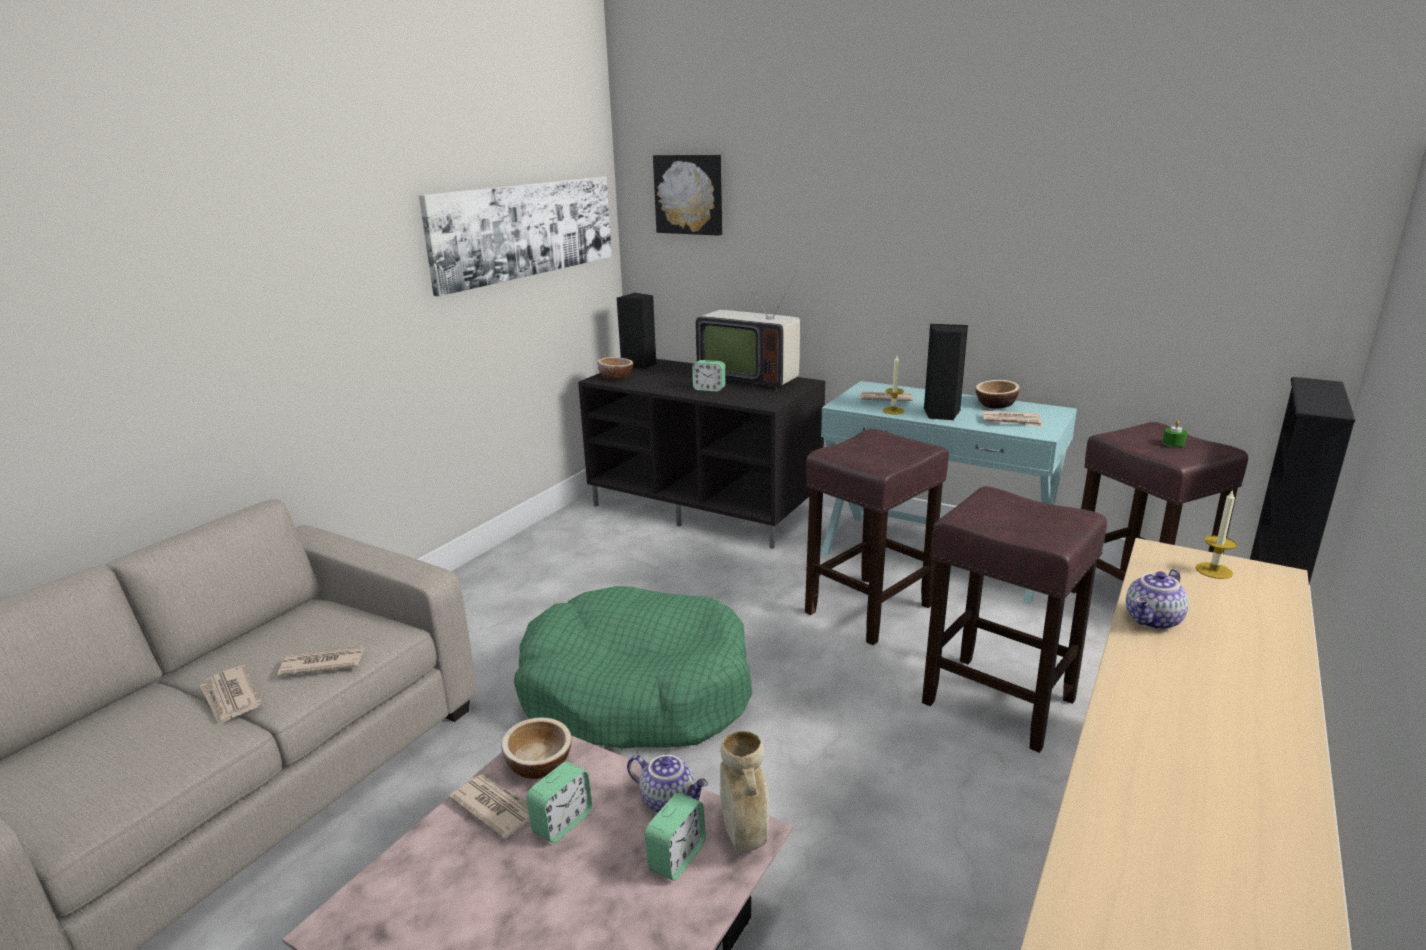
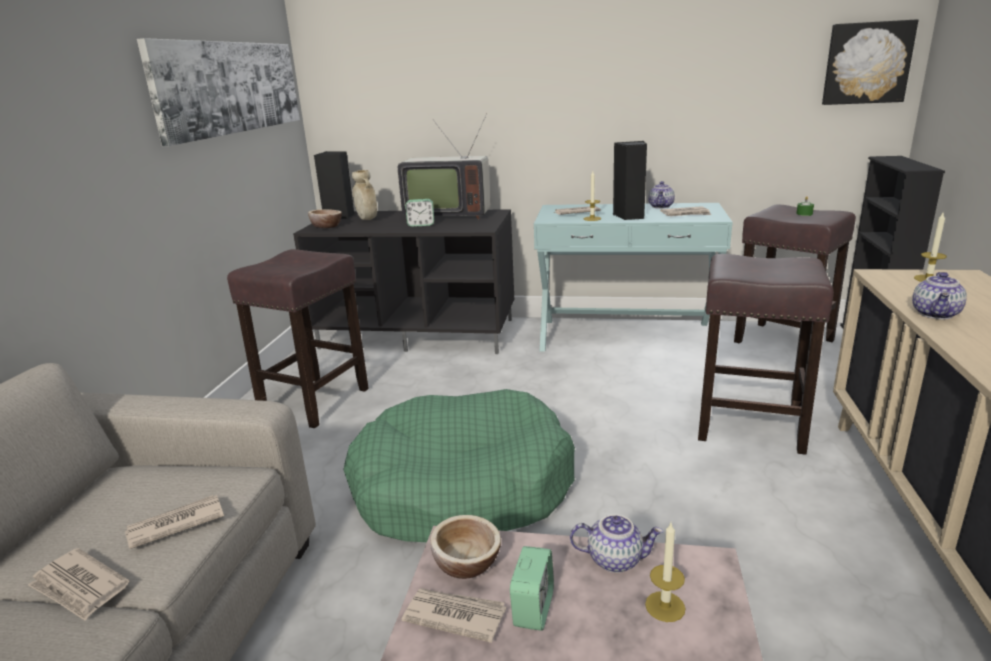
camera: 20 degrees left, 0 degrees up
alarm clock [645,793,706,881] -> candle [645,523,686,622]
picture [653,155,722,236] -> picture moved to [822,19,918,105]
beige vase [720,731,770,851] -> beige vase moved to [352,170,377,220]
brown stool [805,428,949,645] -> brown stool moved to [227,249,369,428]
bowl [975,380,1020,409] -> teapot [648,181,675,209]

